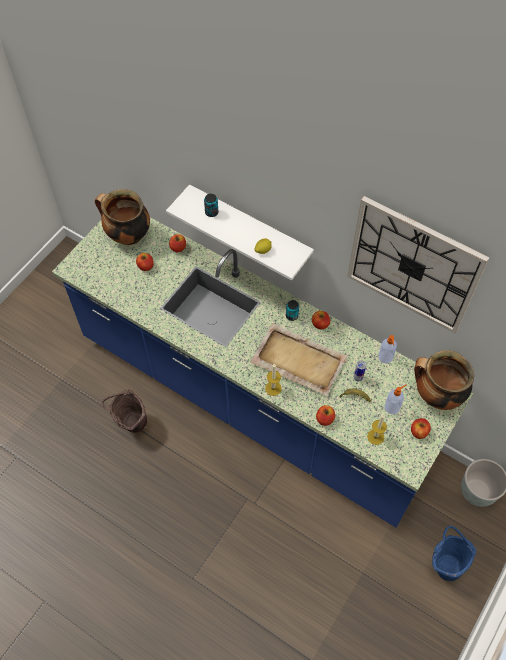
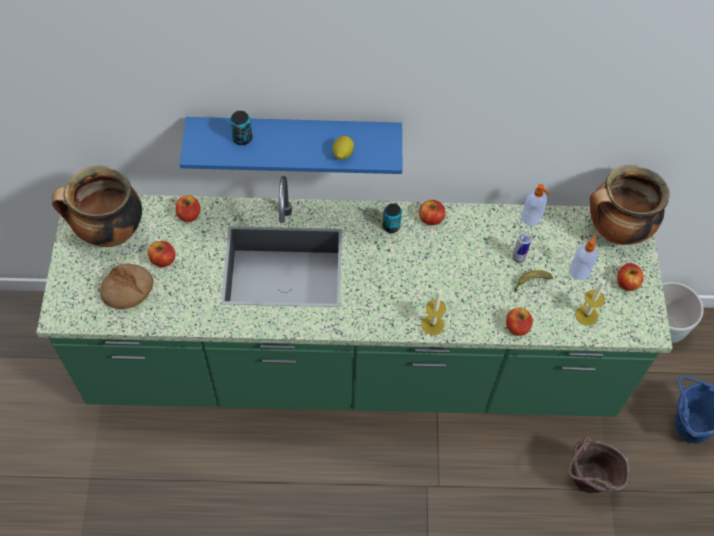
camera: 35 degrees left, 0 degrees up
blue counter [52,217,473,528] -> green counter [36,176,673,417]
brown bucket [101,389,147,433] -> brown bucket moved to [568,437,630,493]
white shelf [166,185,314,281] -> blue shelf [180,117,402,174]
beige tray [250,323,348,396] -> none
wall clock [347,196,490,333] -> none
none -> bread [100,263,154,309]

